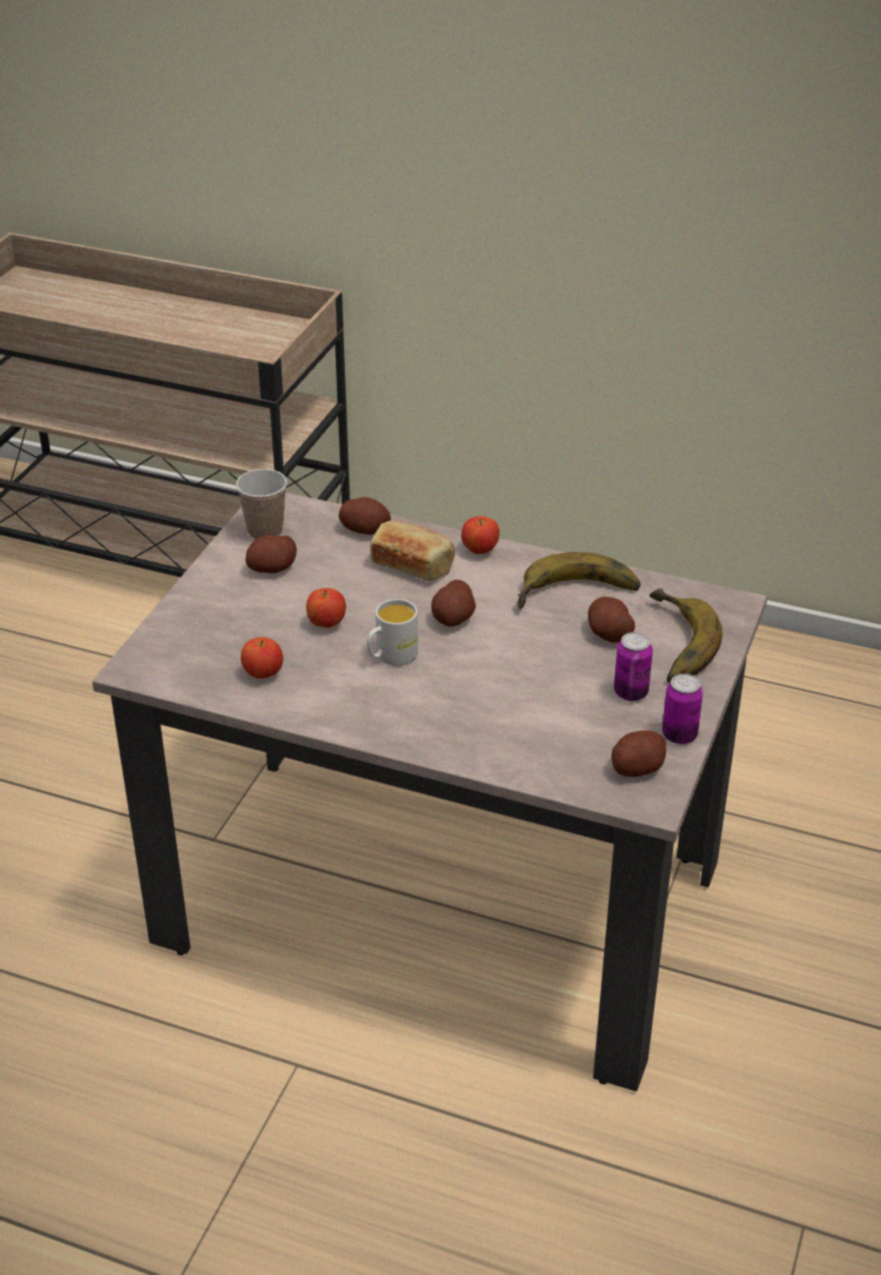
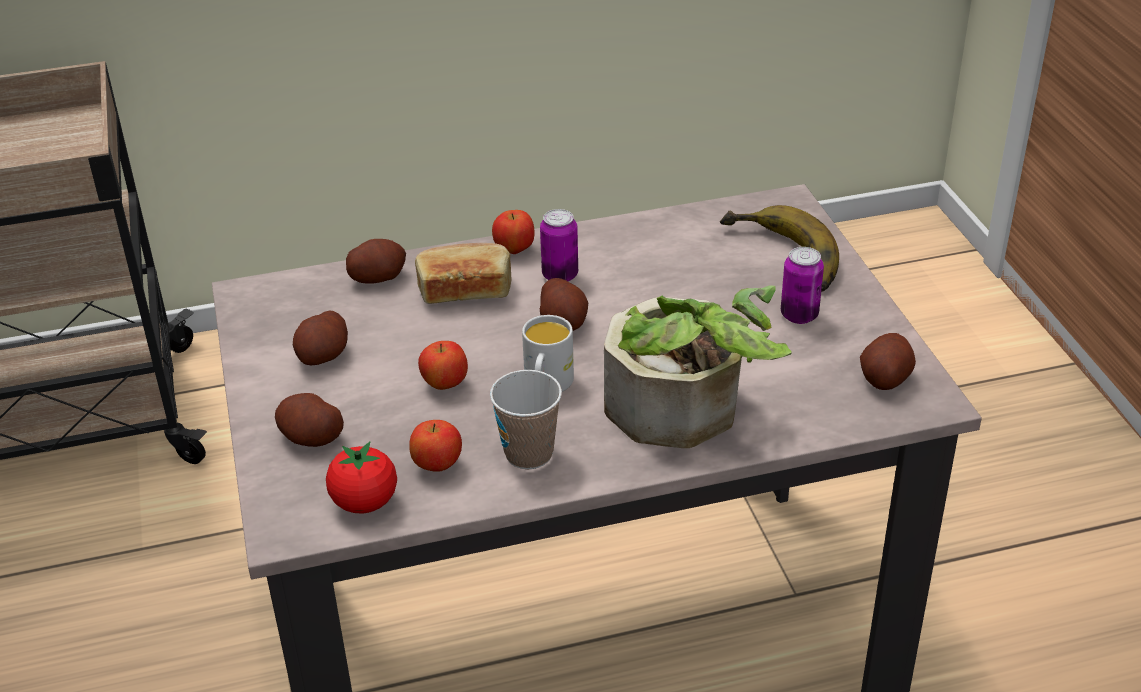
camera: 35 degrees left, 0 degrees up
cup [236,469,287,539] -> cup moved to [490,370,562,469]
banana [517,552,640,609] -> none
potato [588,597,635,643] -> potato moved to [275,393,344,447]
can [662,674,703,744] -> can moved to [540,209,578,282]
none -> tomato [326,442,397,514]
none -> potted plant [604,286,792,448]

